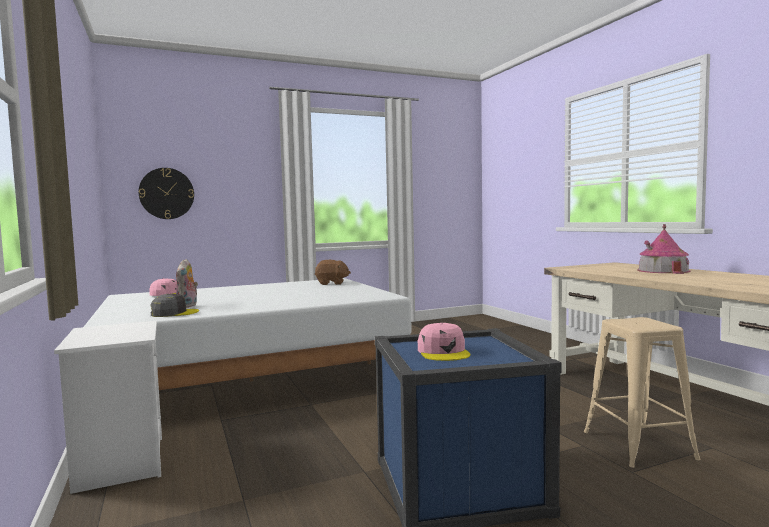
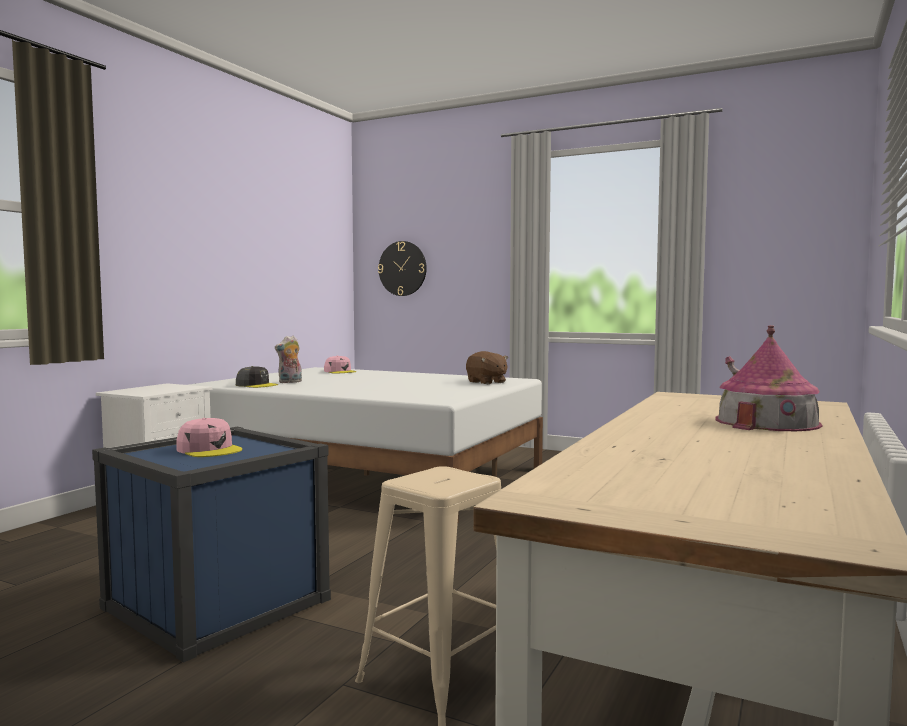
camera: 50 degrees right, 0 degrees up
pink cap [418,323,471,361] -> pink cap turned 90 degrees counterclockwise [176,418,243,457]

